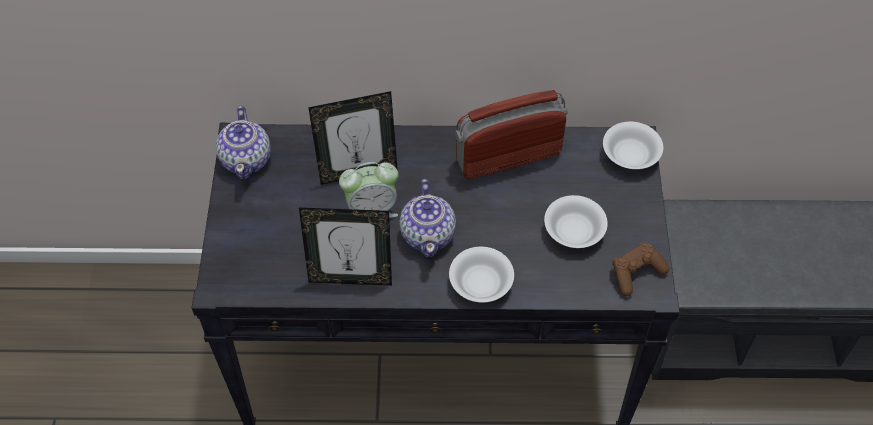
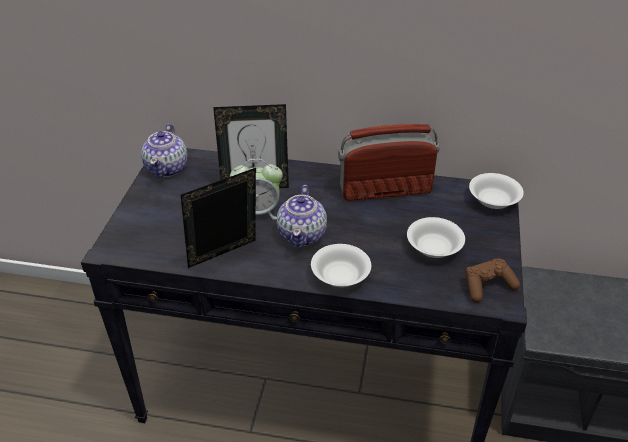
camera: 10 degrees right, 15 degrees down
picture frame [299,207,392,286] -> picture frame turned 135 degrees clockwise [181,168,256,268]

